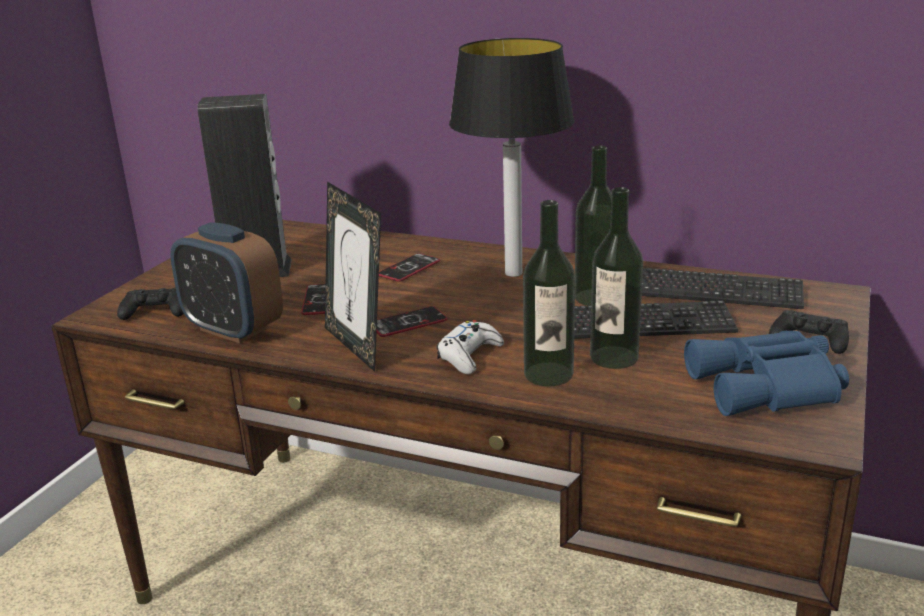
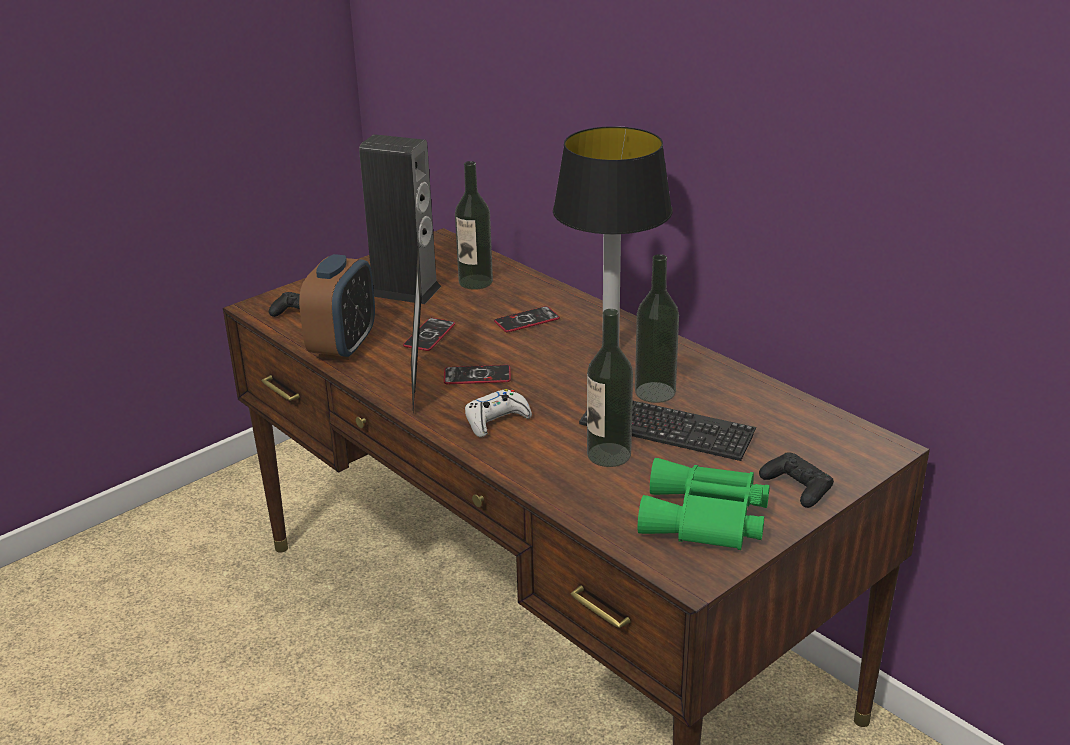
camera: 25 degrees right, 5 degrees up
alarm clock [170,222,283,343] -> alarm clock turned 135 degrees counterclockwise [299,254,375,360]
bottle [523,200,575,386] -> bottle moved to [455,161,493,290]
keyboard [642,268,804,309] -> none
blue binoculars [684,331,849,416] -> green binoculars [638,458,770,550]

